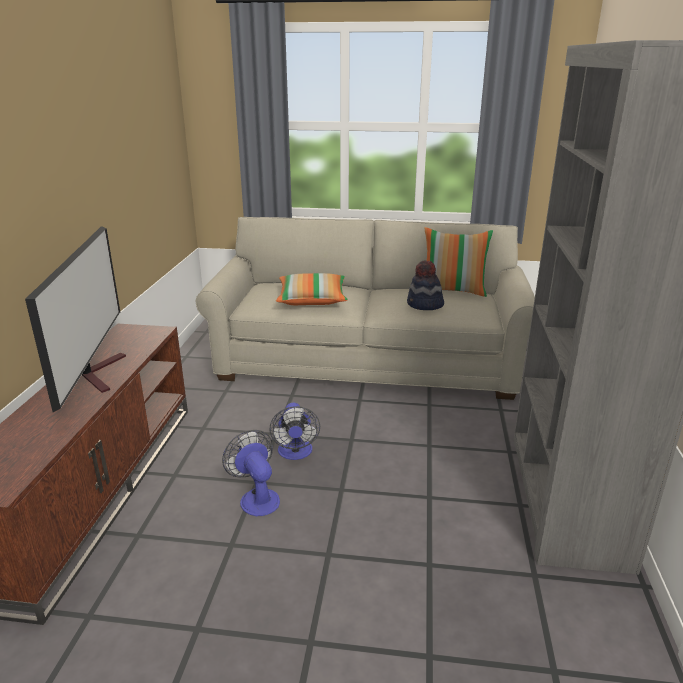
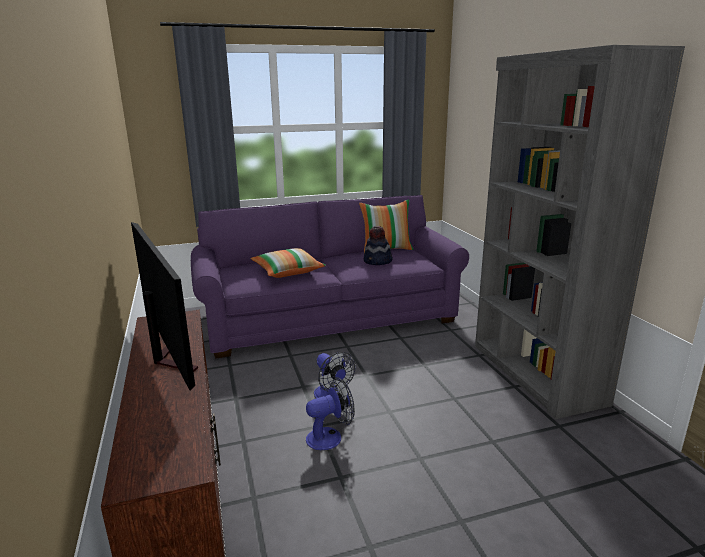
camera: 25 degrees left, 5 degrees down
beige sofa [196,217,535,400] -> purple sofa [191,195,469,358]
fan [222,430,280,516] -> fan turned 120 degrees clockwise [306,377,355,450]

